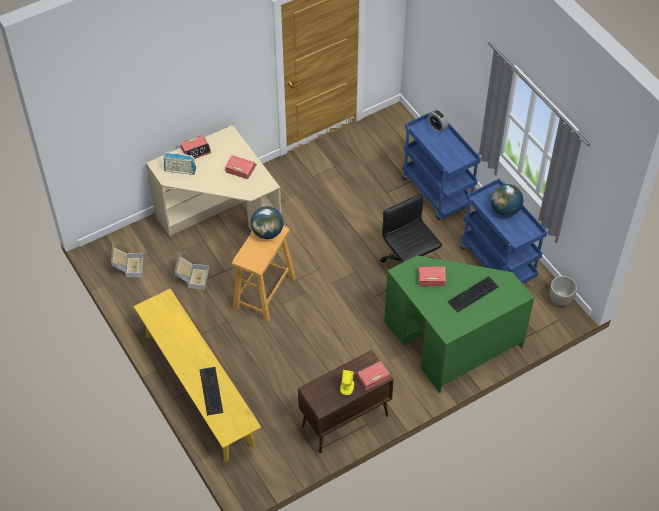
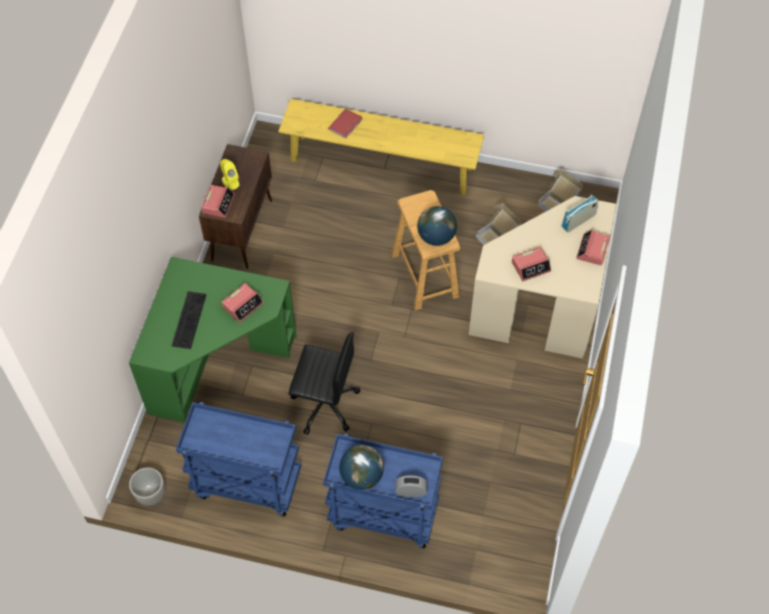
camera: 135 degrees right, 5 degrees up
keyboard [199,367,223,416] -> red book [328,108,363,139]
globe [491,184,523,217] -> globe moved to [339,445,384,490]

